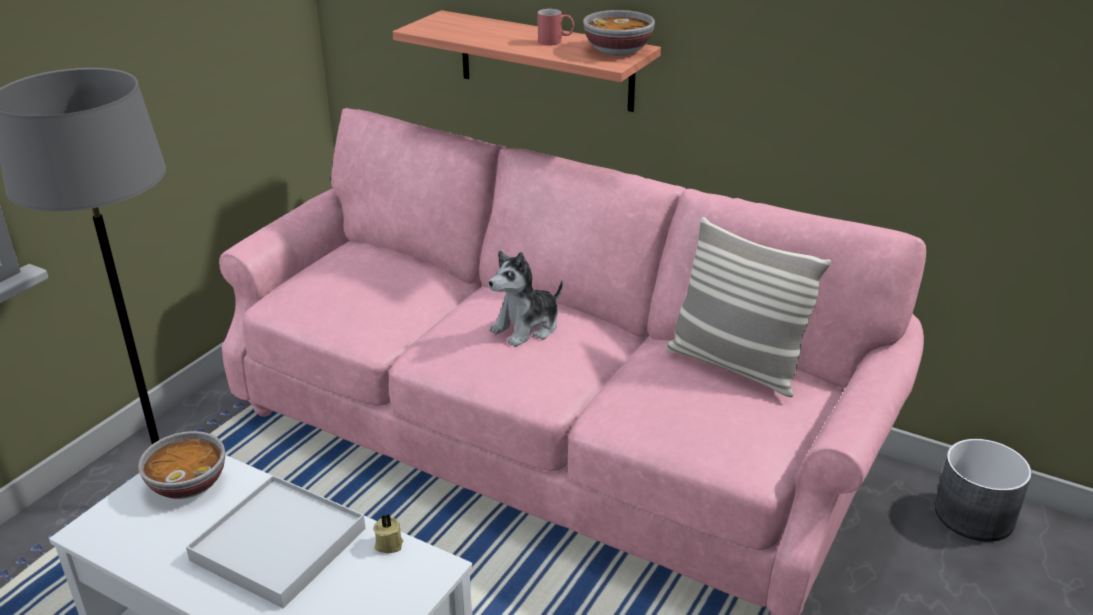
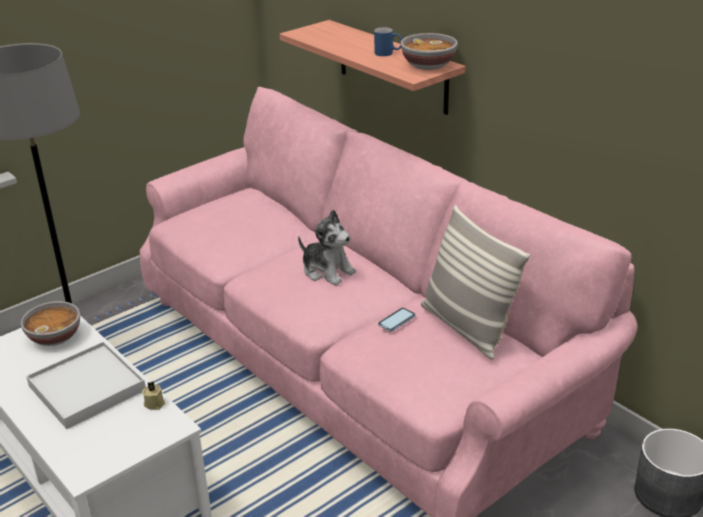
camera: 20 degrees right, 0 degrees up
plush toy [488,251,563,347] -> plush toy turned 120 degrees counterclockwise [298,210,356,286]
red mug [538,9,574,46] -> blue mug [374,28,402,56]
none -> phone [378,308,416,332]

